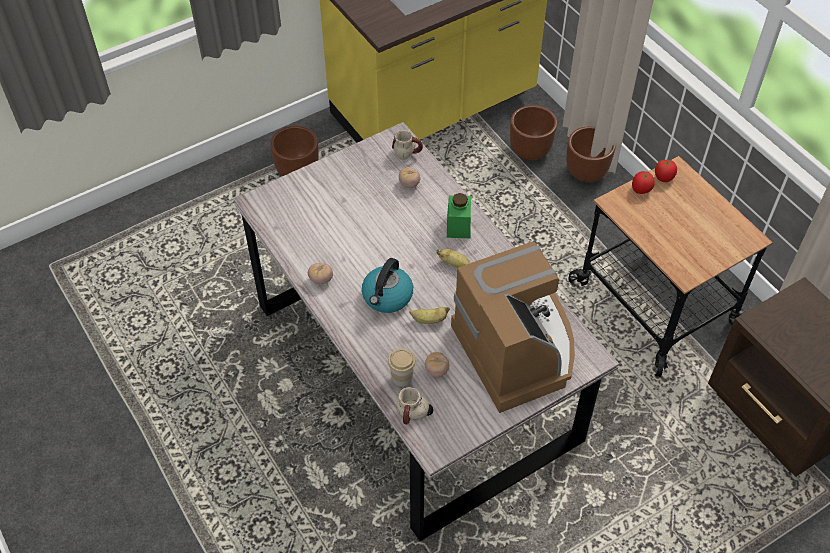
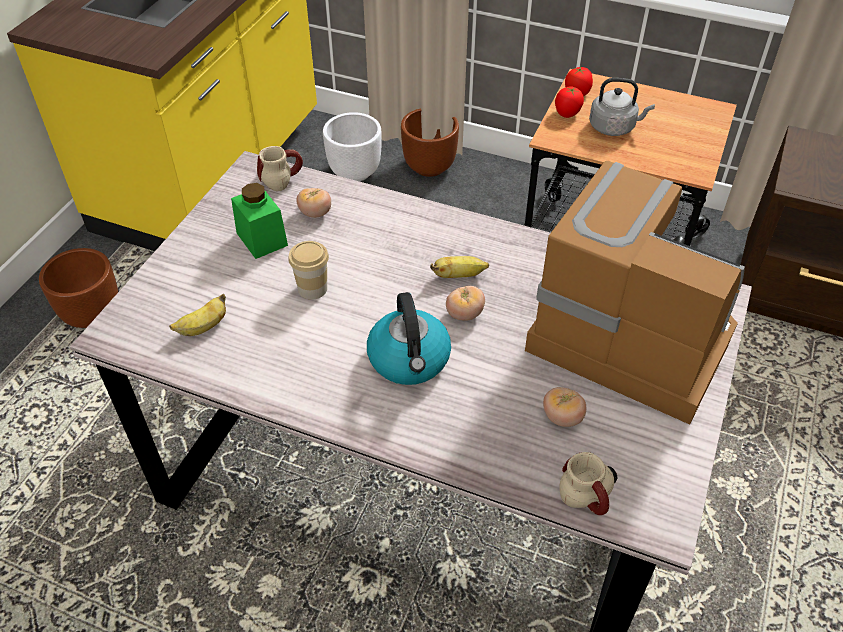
camera: 35 degrees left, 5 degrees down
tomato [308,263,333,285] -> tomato moved to [446,286,485,321]
cup [388,348,416,387] -> cup moved to [288,241,329,300]
banana [409,307,450,324] -> banana moved to [169,294,226,336]
green jar [447,193,471,238] -> green jar moved to [231,183,288,259]
brown planter [510,105,557,160] -> white planter [323,112,382,181]
none -> grey kettle [589,78,655,136]

